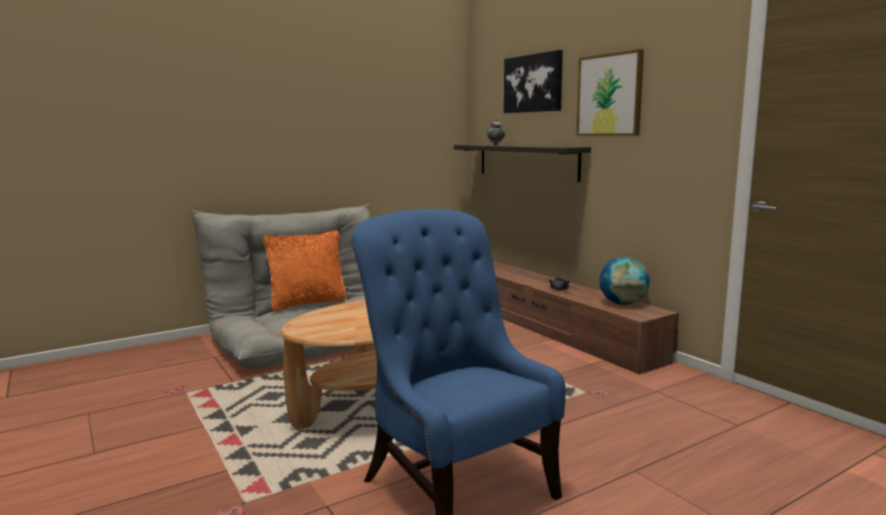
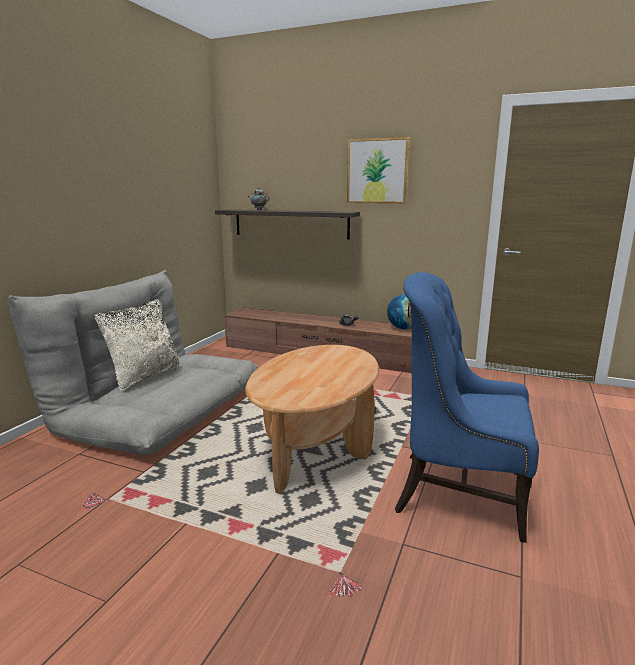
camera: 35 degrees left, 5 degrees up
orange pillow [263,230,347,311] -> beige pillow [95,299,180,391]
picture [504,50,563,113] -> none

